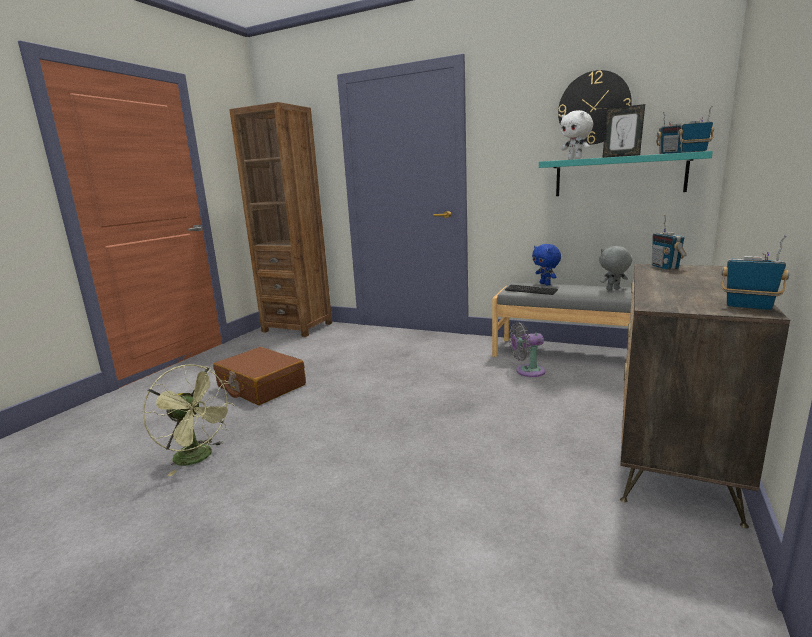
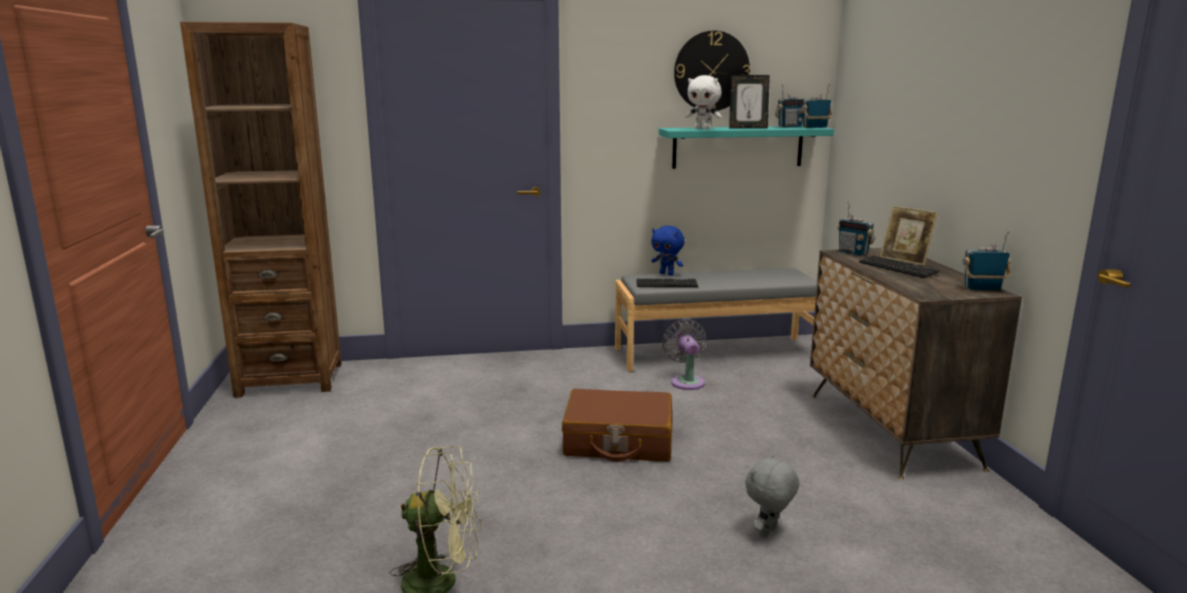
camera: 35 degrees left, 0 degrees up
brown suitcase [213,347,306,405] -> brown suitcase moved to [562,388,673,462]
grey fan [509,322,545,377] -> grey fan turned 120 degrees clockwise [662,319,706,390]
grey plush toy [599,246,632,290] -> grey plush toy moved to [746,454,799,538]
none -> keyboard [859,255,939,278]
none -> picture frame [880,206,938,266]

